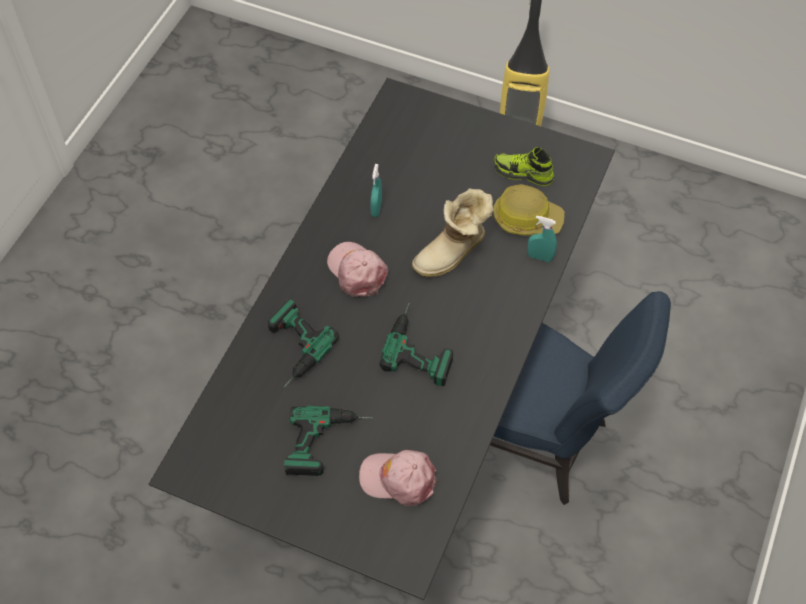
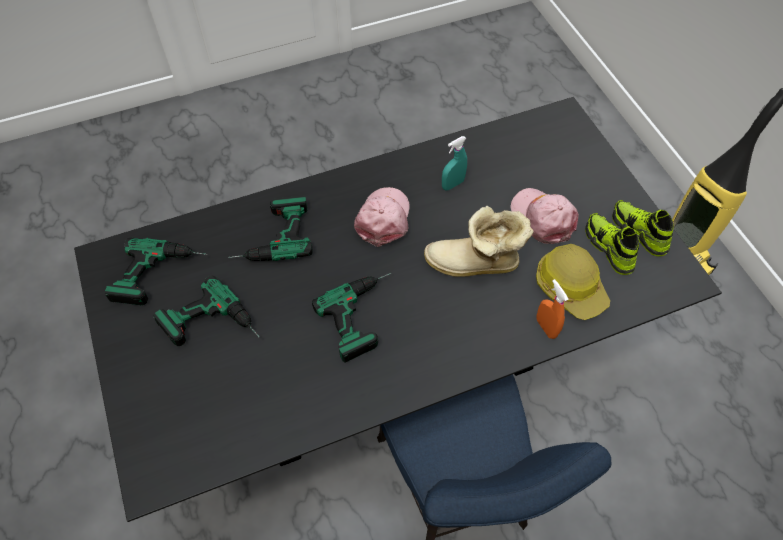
camera: 45 degrees right, 0 degrees up
pink cap [359,450,437,506] -> pink cap moved to [511,188,579,244]
turquoise spray bottle [527,216,557,262] -> orange spray bottle [537,279,569,339]
none -> power drill [105,237,208,305]
none -> shoe [612,200,673,257]

